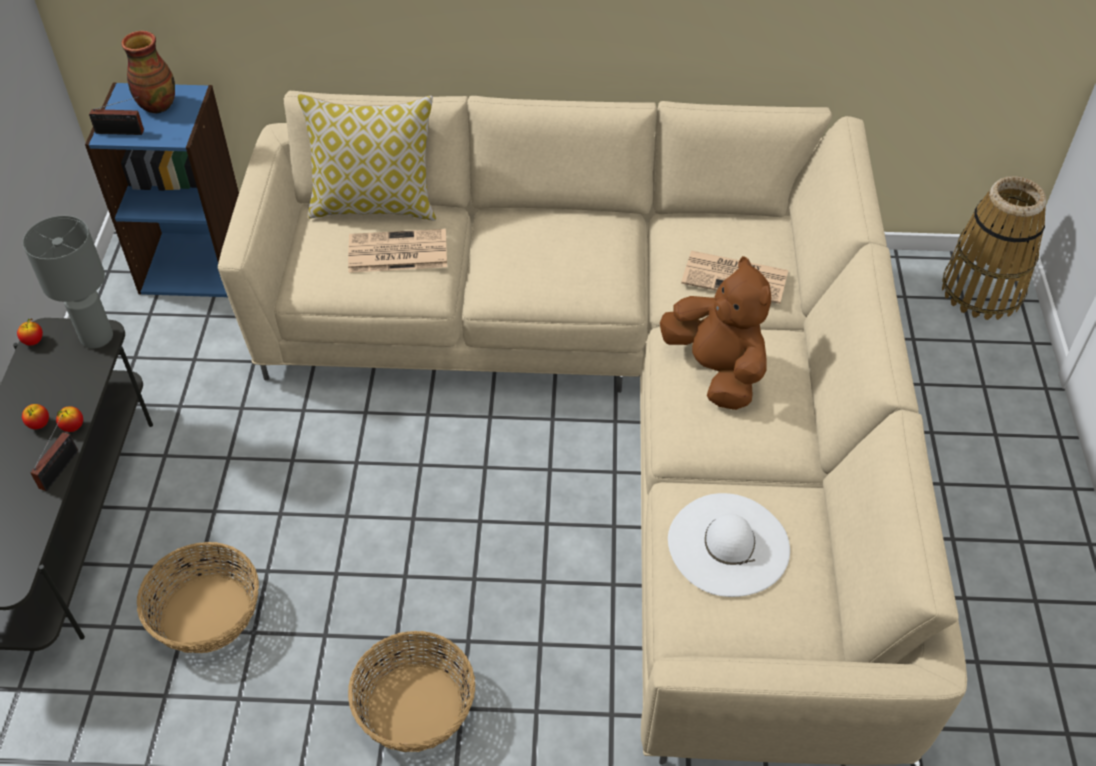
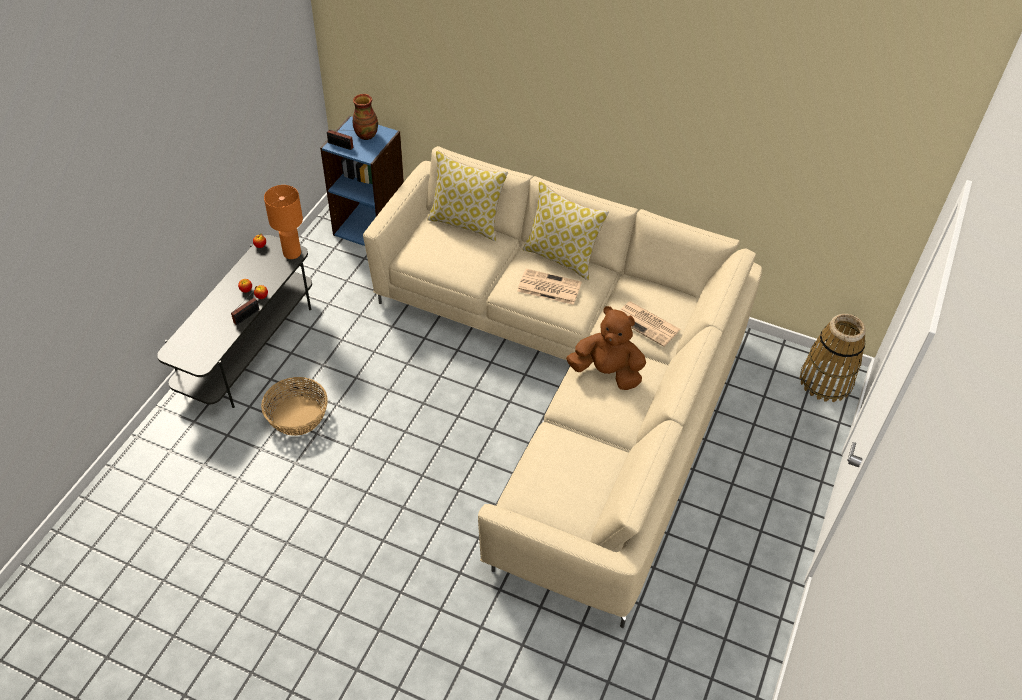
camera: 20 degrees right, 0 degrees up
grey table lamp [23,216,113,348] -> orange table lamp [264,185,303,259]
newspaper [348,229,447,273] -> newspaper moved to [517,269,582,305]
basket [348,631,475,752] -> none
brown plush toy [660,256,771,410] -> brown plush toy turned 60 degrees counterclockwise [566,306,646,390]
white hat [668,493,790,597] -> none
none -> pillow [523,181,609,280]

